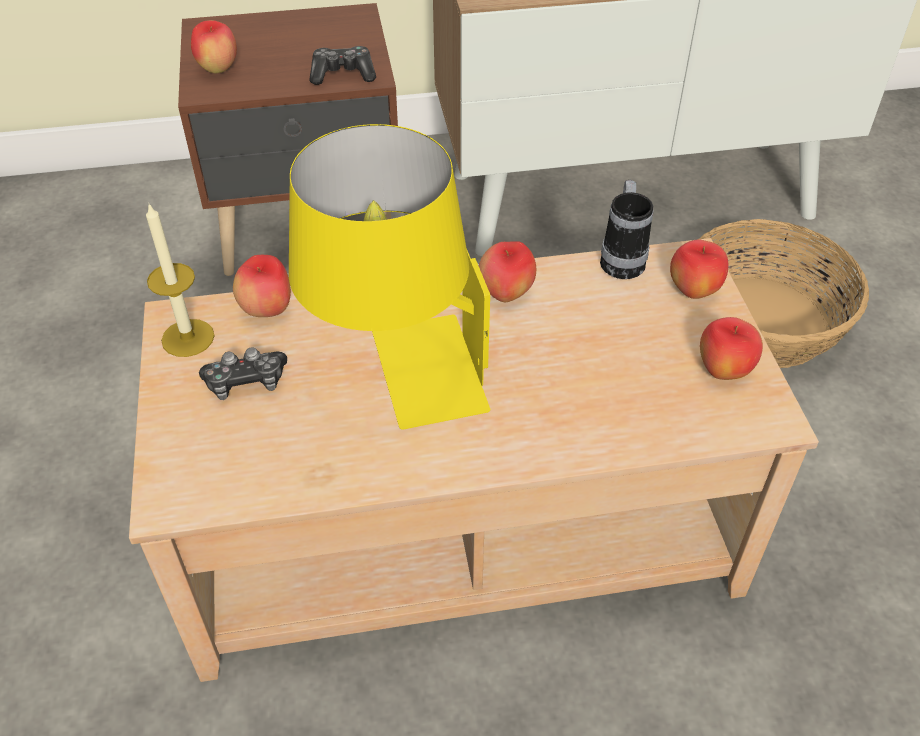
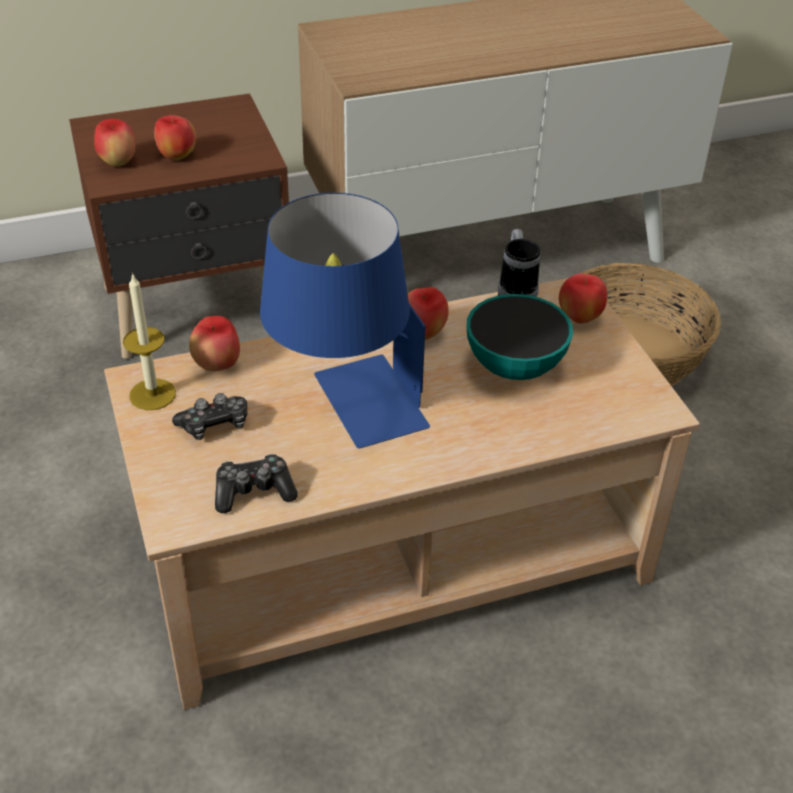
camera: 10 degrees left, 5 degrees down
yellow table lamp [289,124,490,430] -> blue table lamp [260,193,430,449]
game controller [309,46,376,85] -> game controller moved to [215,454,298,513]
apple [700,317,763,380] -> apple moved to [154,115,196,161]
none -> bowl [466,294,573,380]

